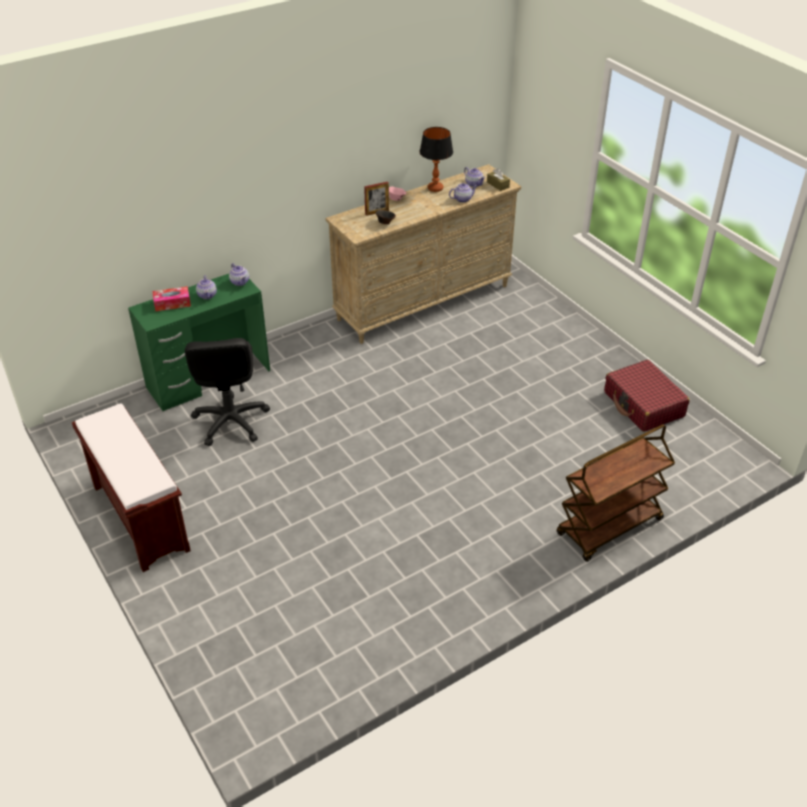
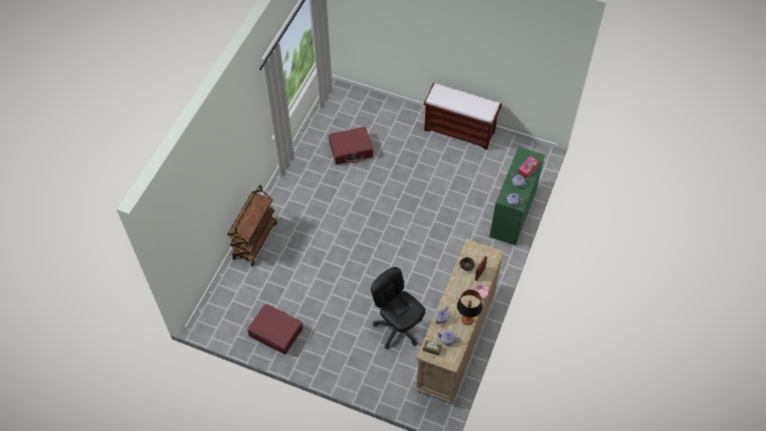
camera: 145 degrees right, 15 degrees up
black office chair [185,338,270,446] -> black office chair moved to [371,267,425,349]
none -> red suitcase [328,127,373,164]

